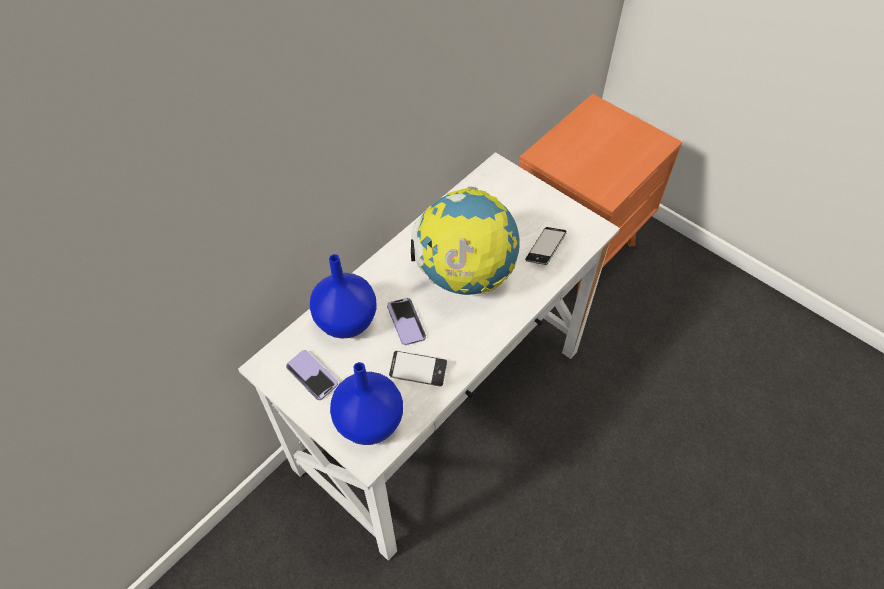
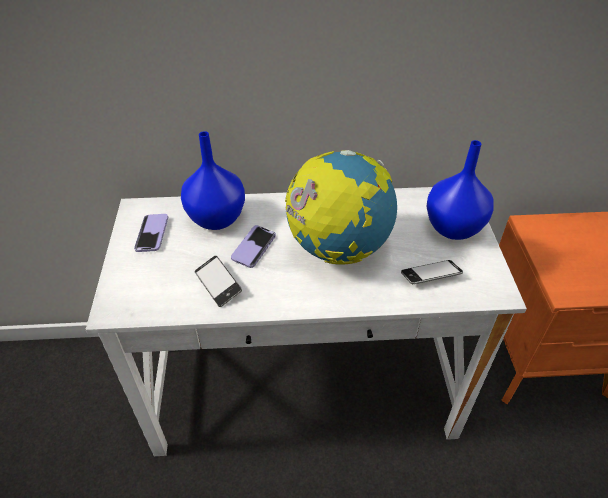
camera: 45 degrees right, 10 degrees down
blue vase [330,362,403,445] -> blue vase moved to [426,140,494,240]

